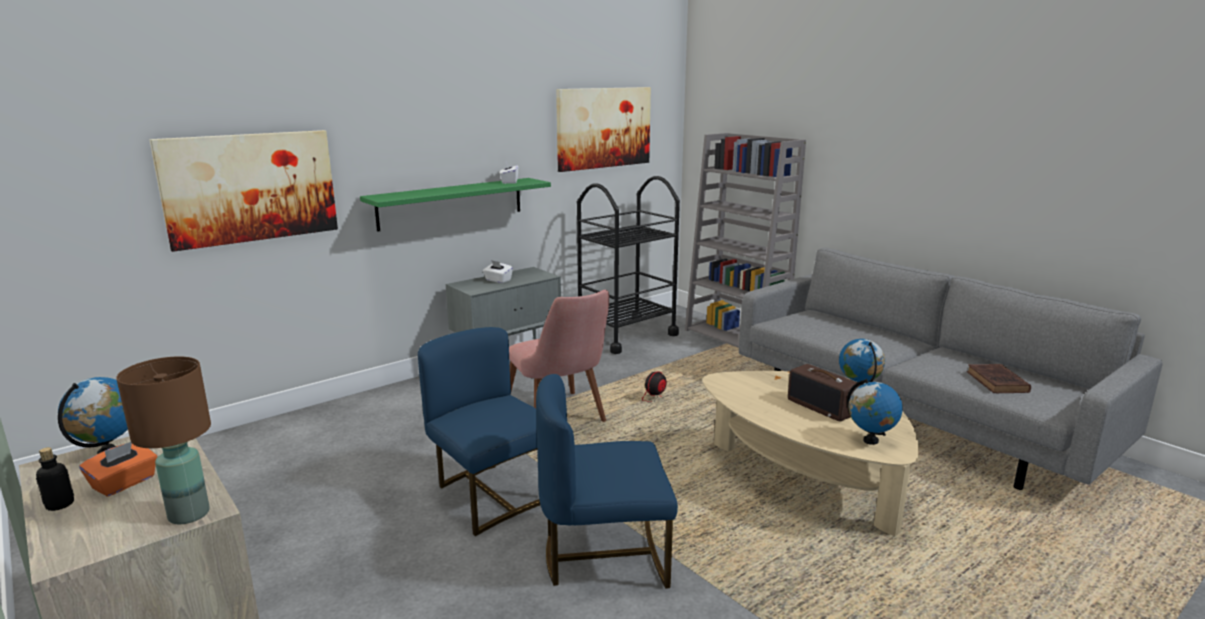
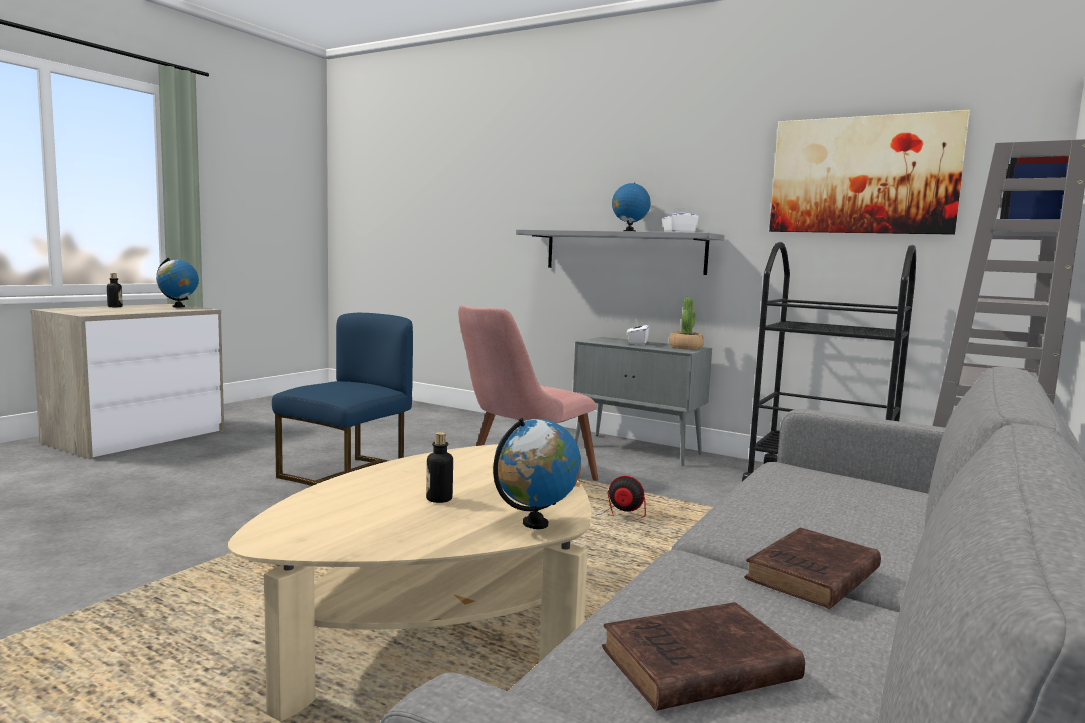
camera: 70 degrees right, 10 degrees down
orange tissue box [79,442,157,497] -> none
brown table lamp [116,356,211,524] -> none
picture [149,130,338,252] -> none
green shelf [360,178,551,232] -> grey shelf [516,229,725,275]
blue chair [536,374,678,589] -> none
radio [788,364,860,421] -> bottle [426,432,453,503]
globe [847,379,903,445] -> globe moved to [612,183,651,231]
none -> potted plant [669,297,704,350]
none -> brown book [744,528,881,609]

